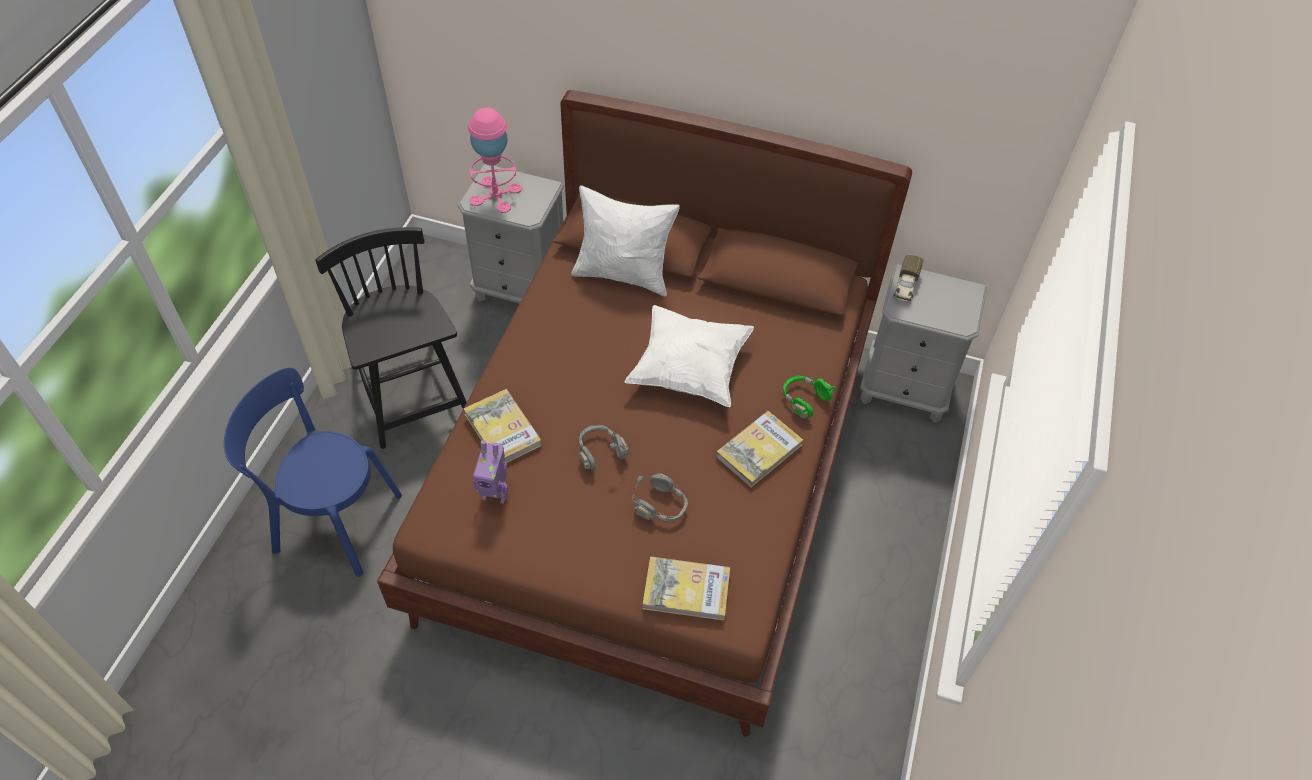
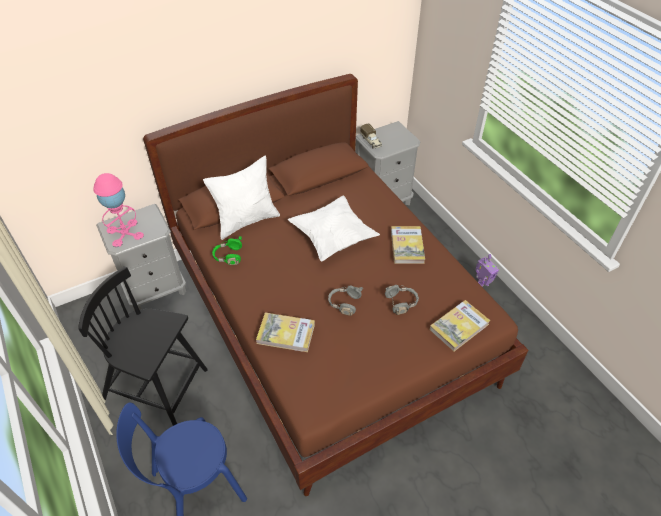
camera: 45 degrees left, 5 degrees down
toy robot [473,440,508,504] -> toy robot moved to [475,254,499,287]
green headphones [783,376,837,419] -> green headphones moved to [212,236,242,265]

